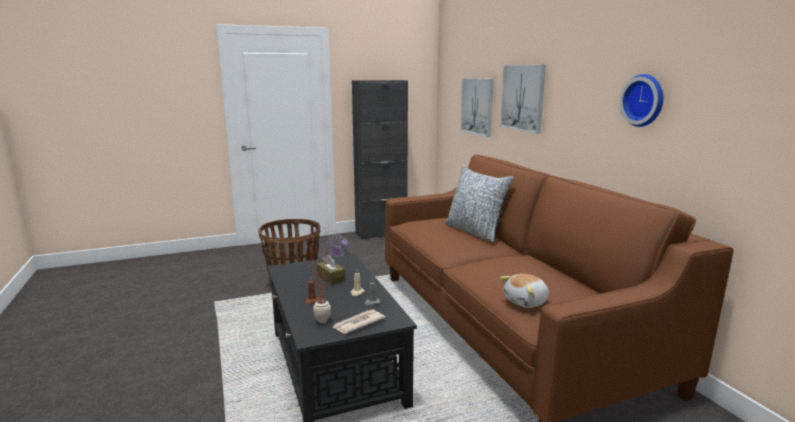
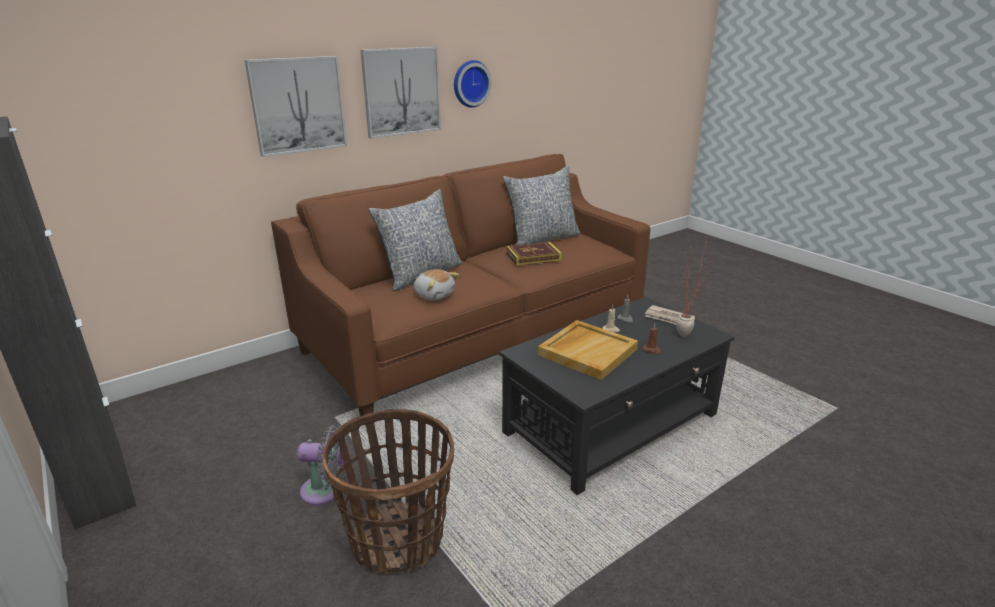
camera: 105 degrees left, 10 degrees up
brown tissue box [317,254,345,285] -> beige tray [538,320,638,380]
picture [460,78,494,137] -> picture moved to [360,47,441,138]
plush toy [500,274,549,308] -> plush toy moved to [414,269,459,301]
none -> pillow [503,166,581,245]
none -> book [506,242,562,266]

